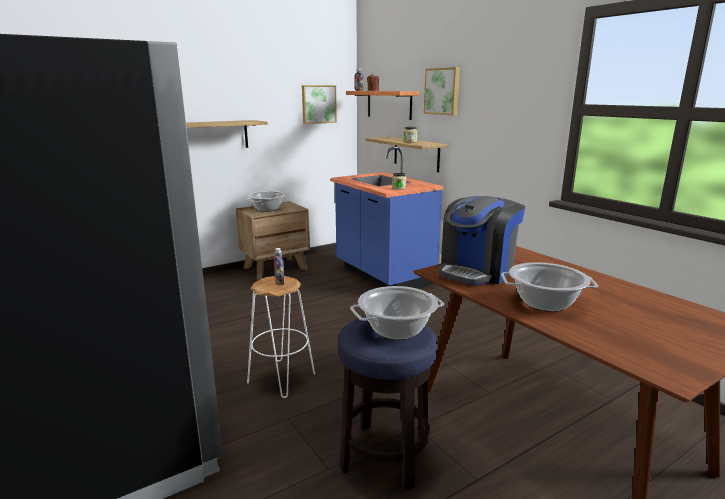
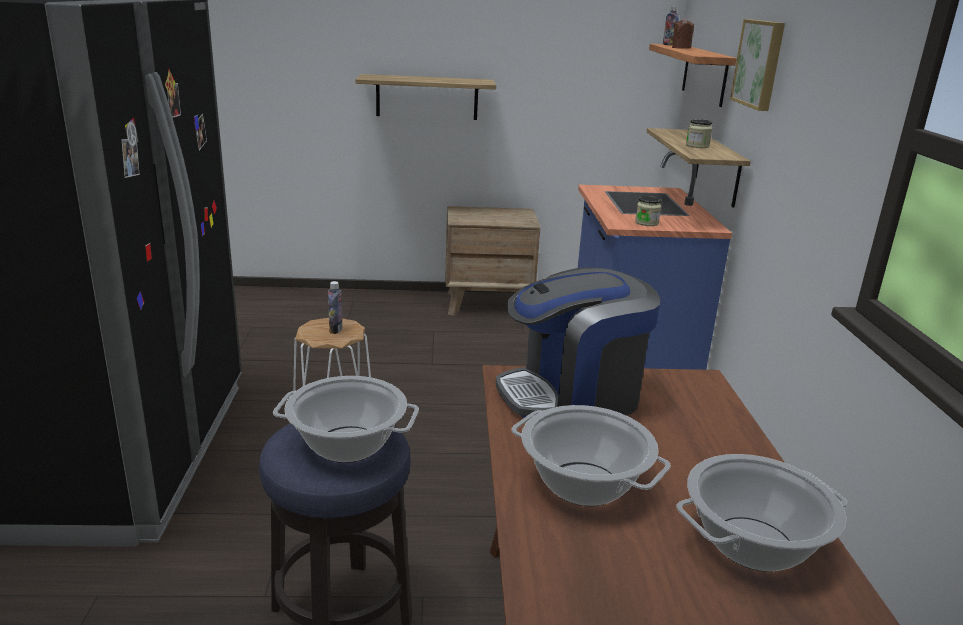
camera: 30 degrees right, 5 degrees up
cooking pot [247,191,287,211] -> cooking pot moved to [676,454,848,572]
picture [302,85,337,124] -> none

